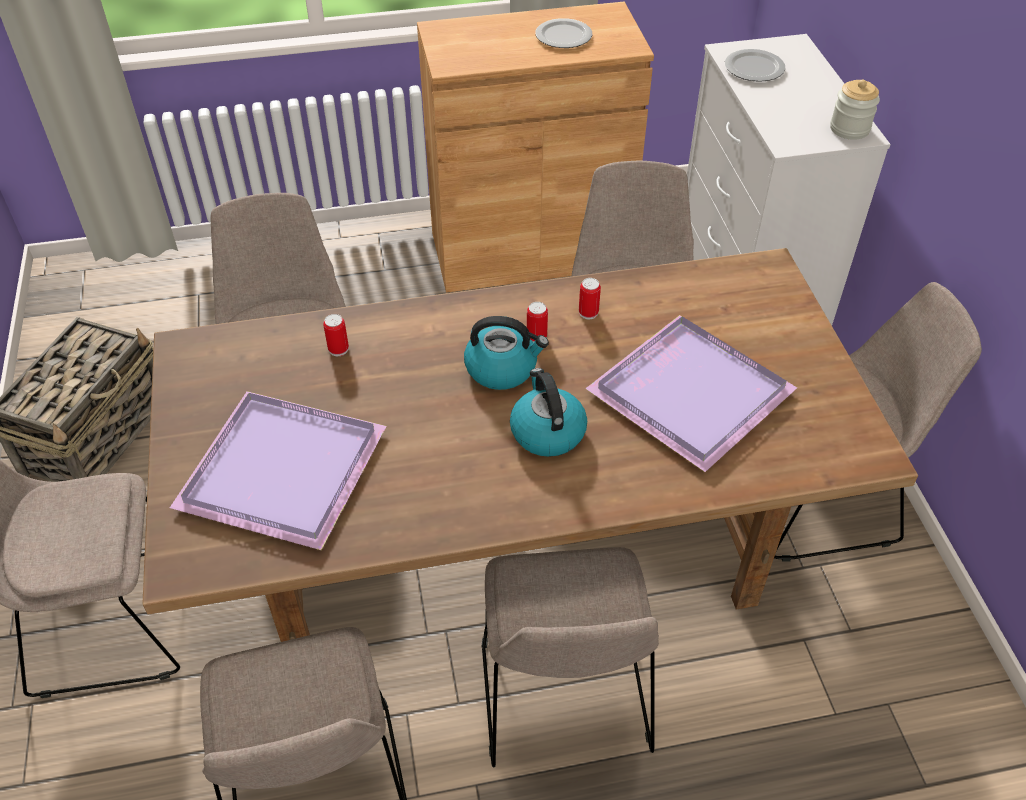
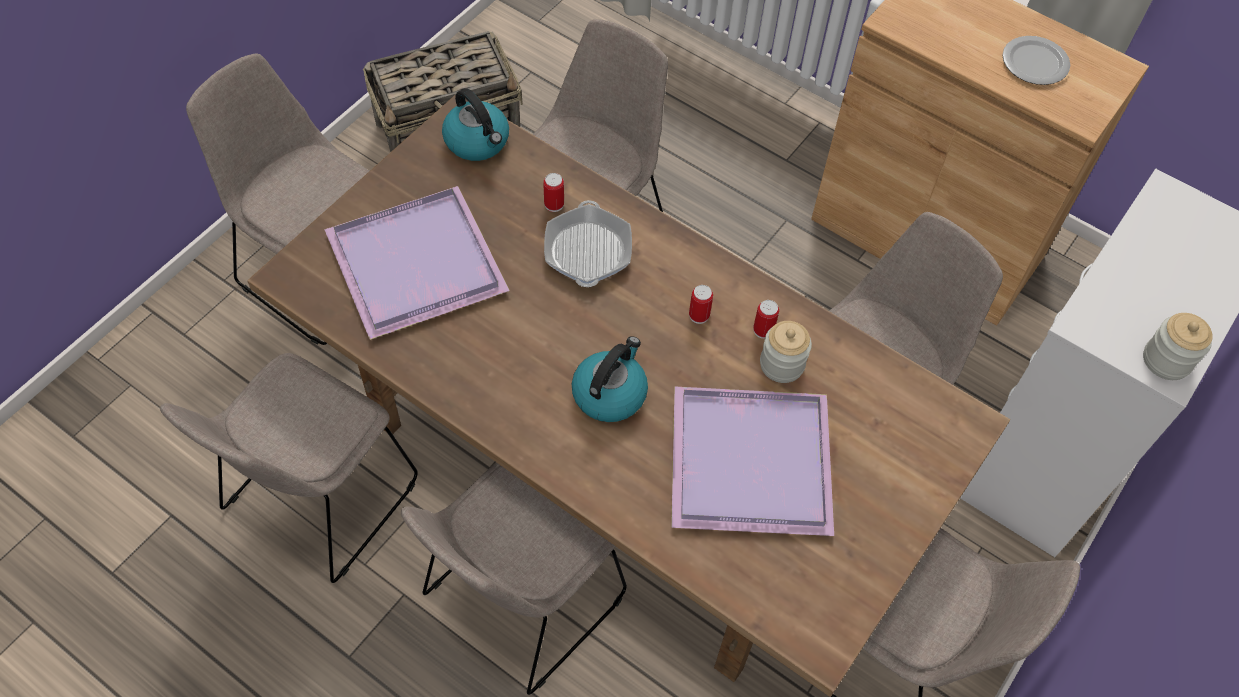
camera: 45 degrees right, 10 degrees up
kettle [464,316,549,390] -> kettle moved to [442,88,509,161]
plate [725,49,786,82] -> none
none -> frying pan [544,200,632,287]
none -> jar [760,321,812,383]

